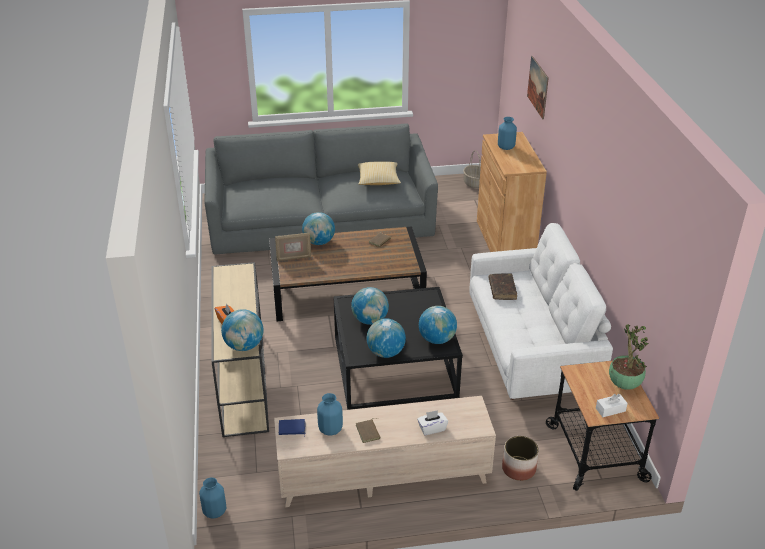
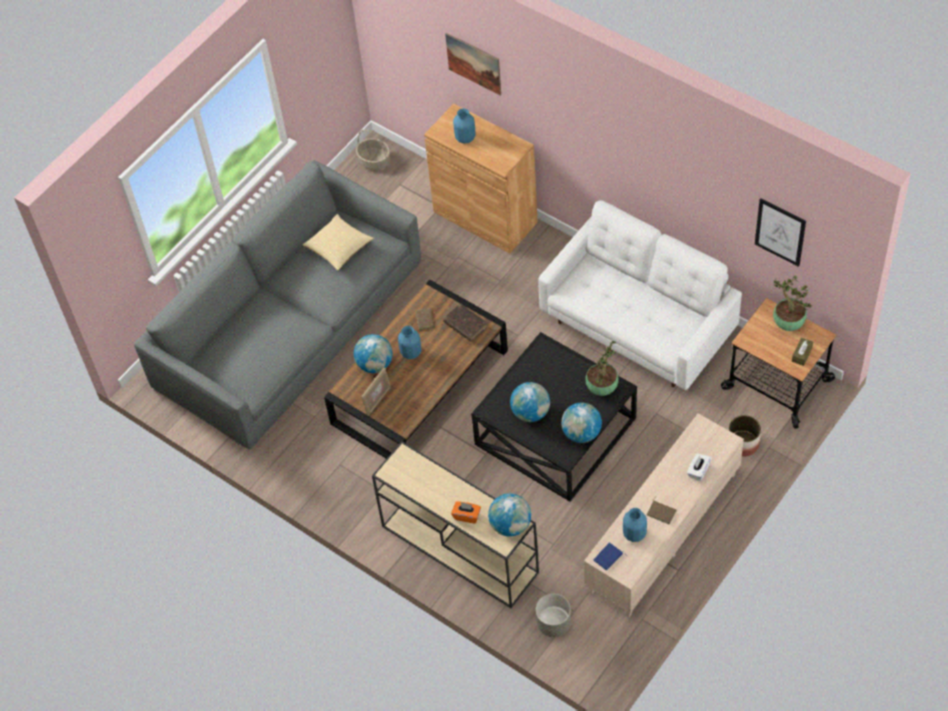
camera: 40 degrees left, 20 degrees up
blue vase [199,477,226,519] -> blue vase moved to [398,326,421,359]
globe [419,306,457,344] -> potted plant [585,341,619,396]
brown book [489,274,517,300] -> brown book moved to [443,303,488,342]
white tissue box [596,394,628,417] -> brown tissue box [792,338,813,366]
none -> grey planter [536,594,571,637]
none -> picture [755,198,806,267]

